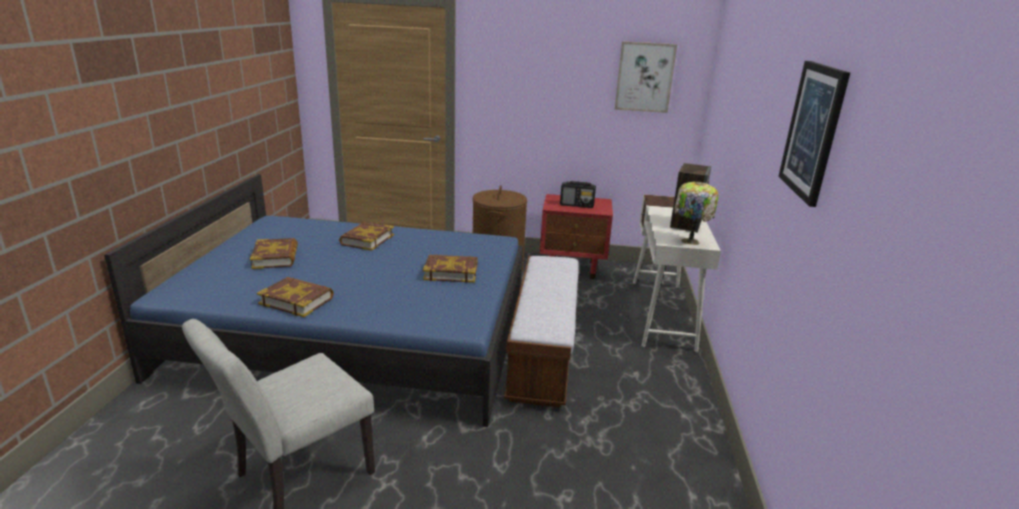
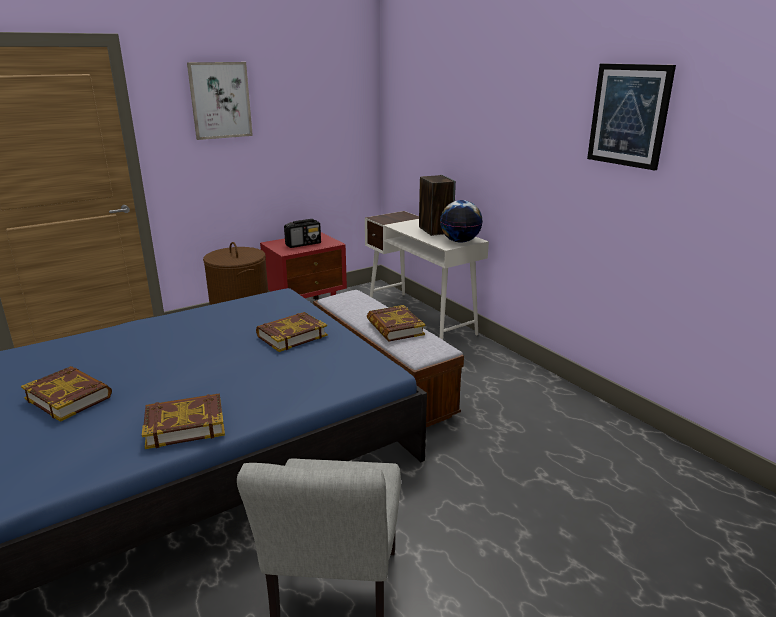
camera: 40 degrees left, 0 degrees up
book [339,222,394,251] -> book moved to [367,305,425,342]
picture [615,41,677,113] -> picture moved to [187,62,253,140]
table lamp [674,182,719,245] -> globe [440,200,483,243]

